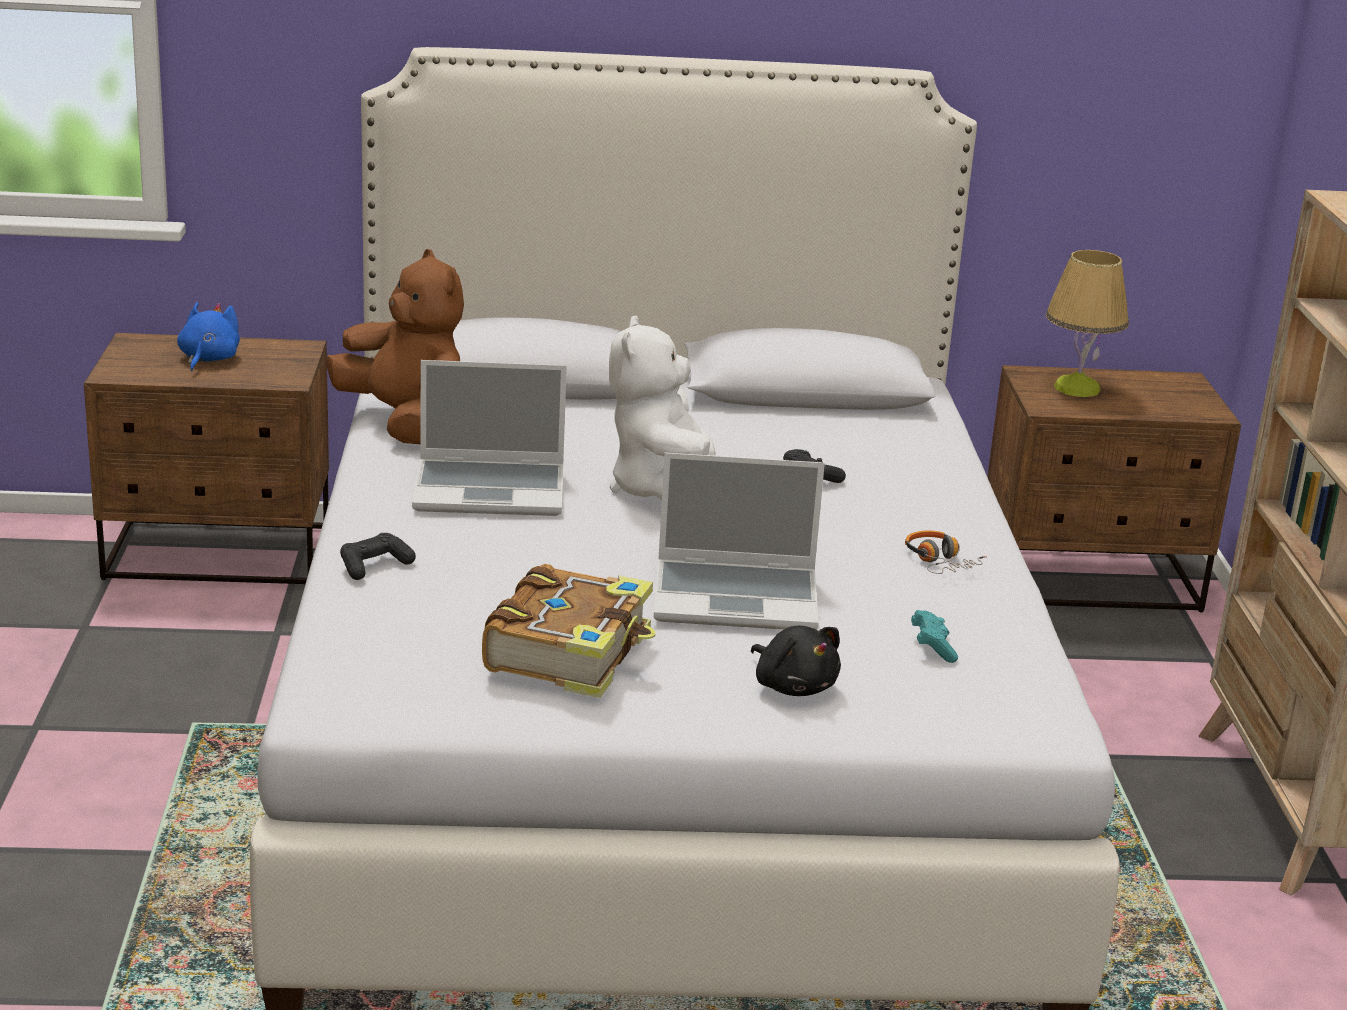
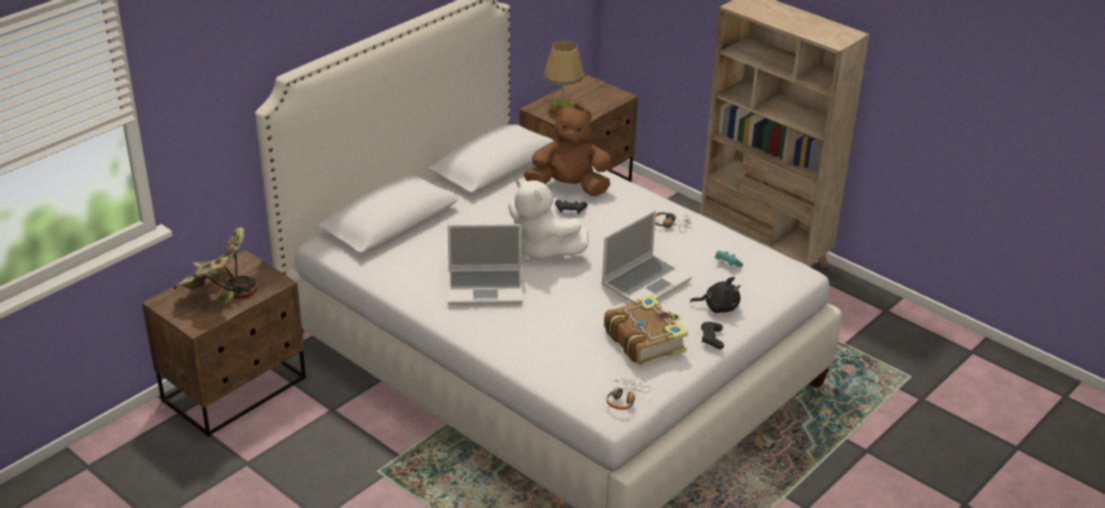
camera: 45 degrees left, 10 degrees up
blue plush toy [177,302,240,372] -> potted plant [174,227,258,306]
brown plush toy [325,249,464,444] -> brown plush toy moved to [524,105,611,196]
black game controller [340,533,416,580] -> black game controller moved to [701,322,724,349]
laptop [412,360,567,516] -> laptop turned 45 degrees clockwise [447,224,523,305]
none -> headphones [606,378,651,410]

